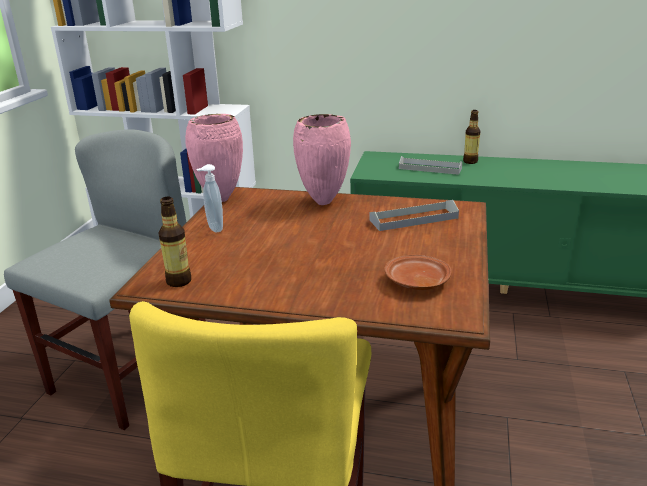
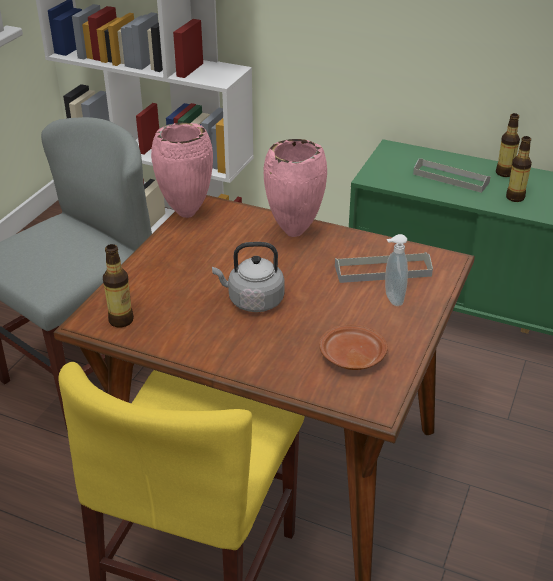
camera: 10 degrees right, 10 degrees up
soap dispenser [196,164,223,232] -> soap dispenser moved to [385,234,408,306]
none -> grey kettle [212,242,285,312]
none -> bottle [506,136,532,202]

